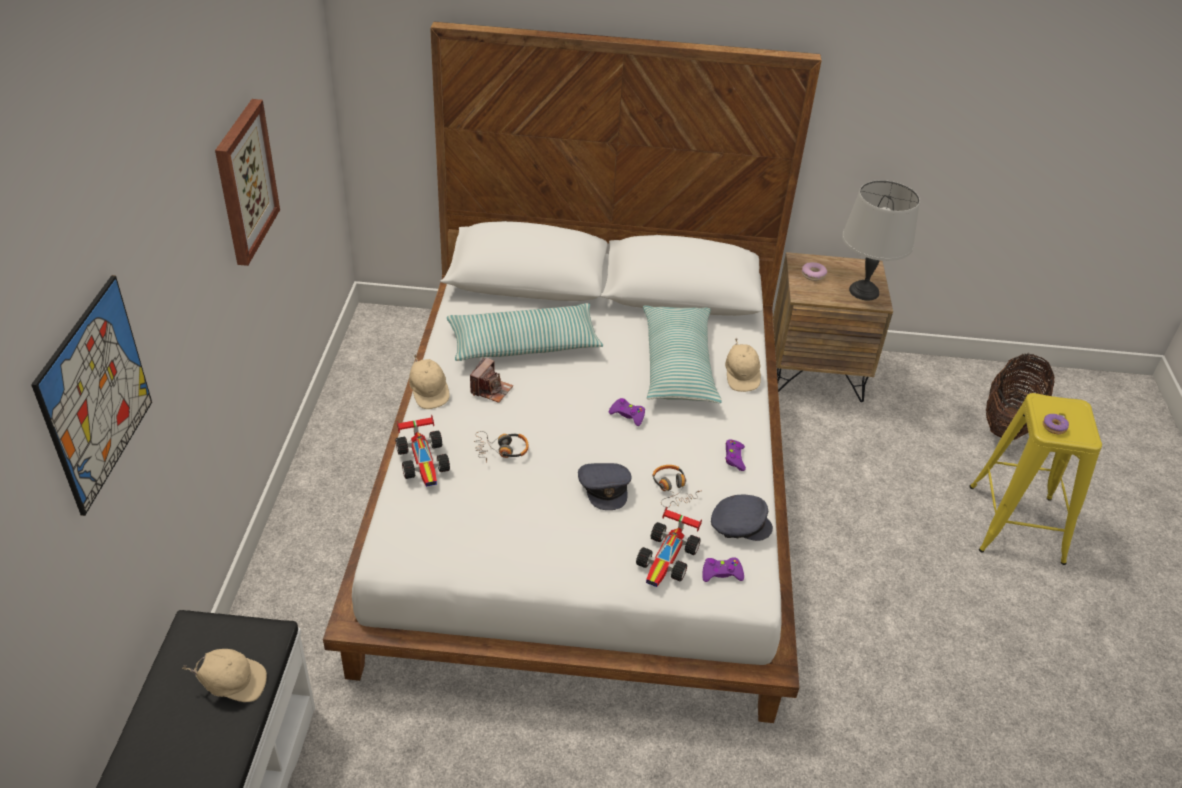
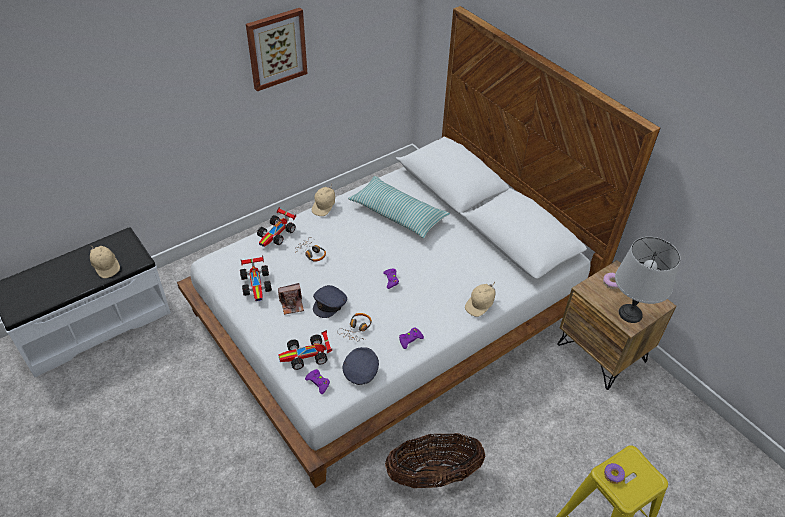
camera: 50 degrees right, 5 degrees up
picture [31,275,152,516] -> none
camera [470,358,513,403] -> camera moved to [278,283,304,315]
pillow [643,305,722,403] -> none
grey cap [711,494,773,541] -> grey cap turned 120 degrees counterclockwise [343,347,379,385]
basket [986,354,1055,440] -> basket moved to [385,433,485,488]
none -> toy car [240,255,272,301]

